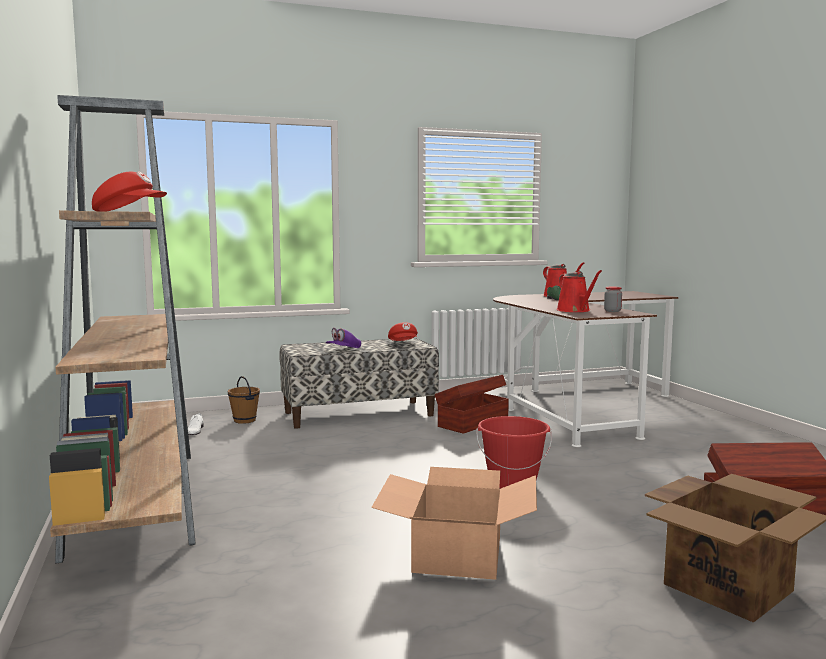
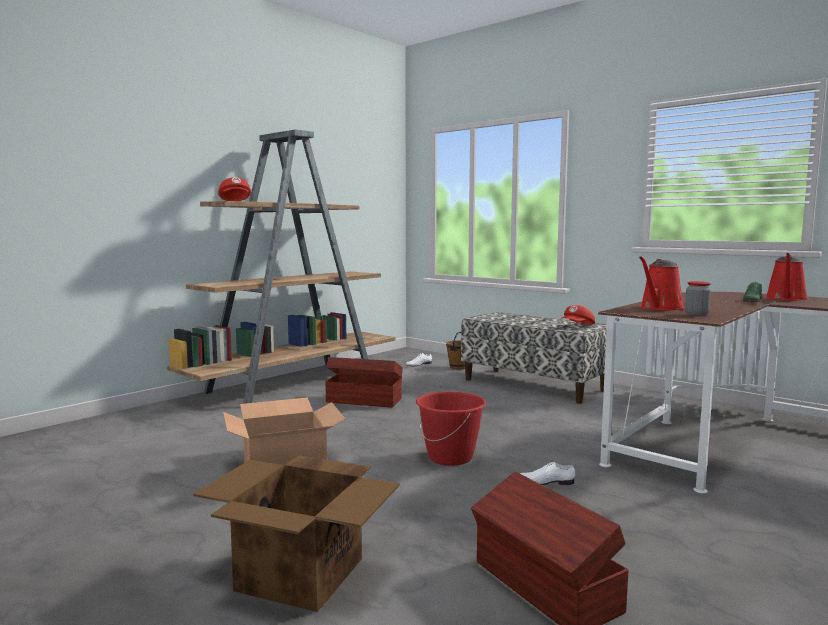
camera: 60 degrees right, 0 degrees up
purple cap [326,328,361,348] -> none
brown storage box [435,375,509,434] -> brown storage box moved to [325,357,403,407]
none -> white shoe [520,461,575,485]

